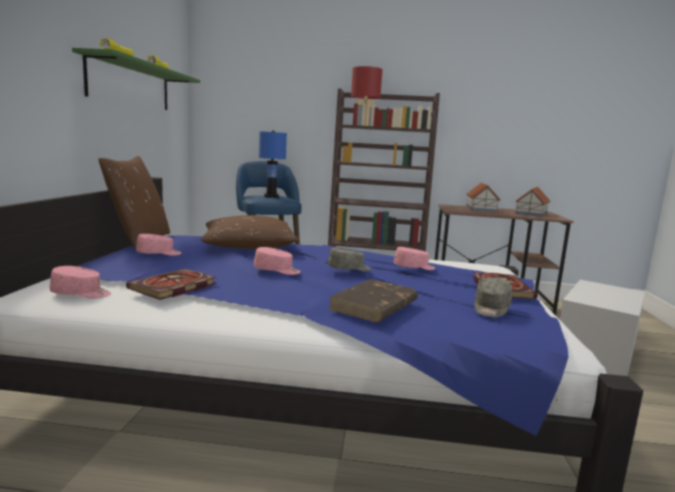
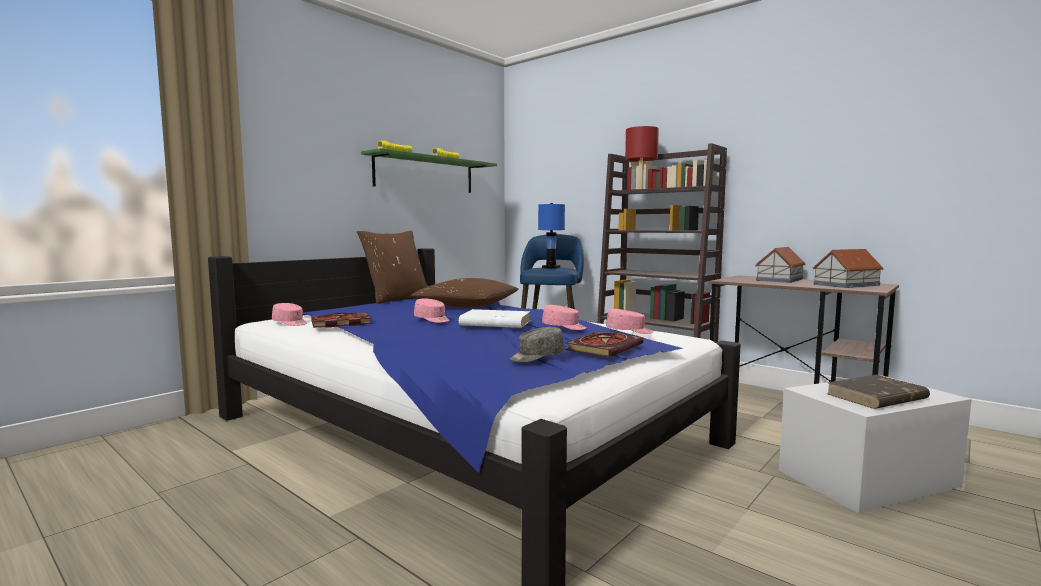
camera: 35 degrees right, 5 degrees down
pink cap [136,234,181,256] -> pink cap moved to [606,309,653,334]
grey cap [328,248,371,271] -> white book [459,309,530,328]
brown book [328,279,418,323] -> brown book moved to [828,375,930,409]

